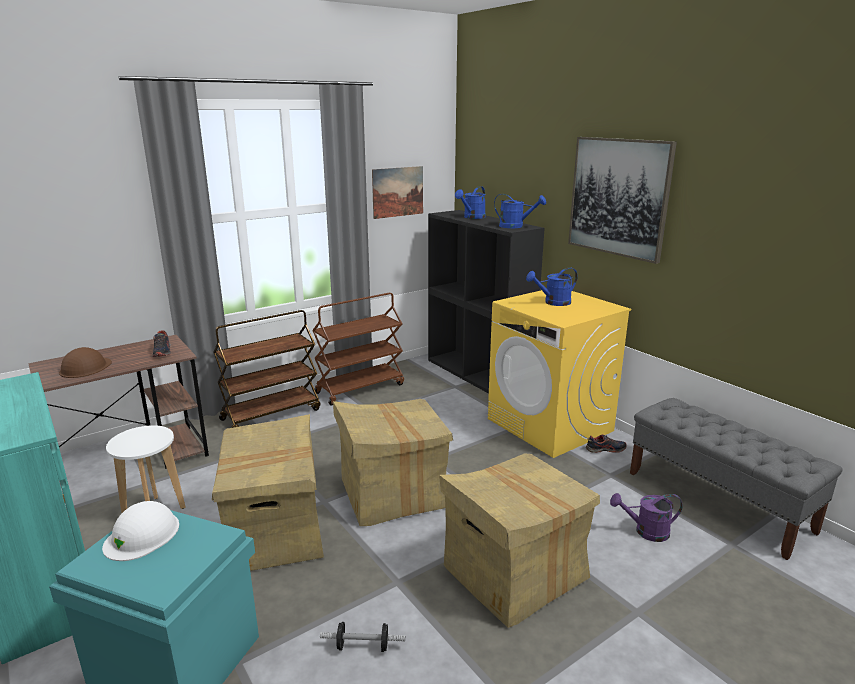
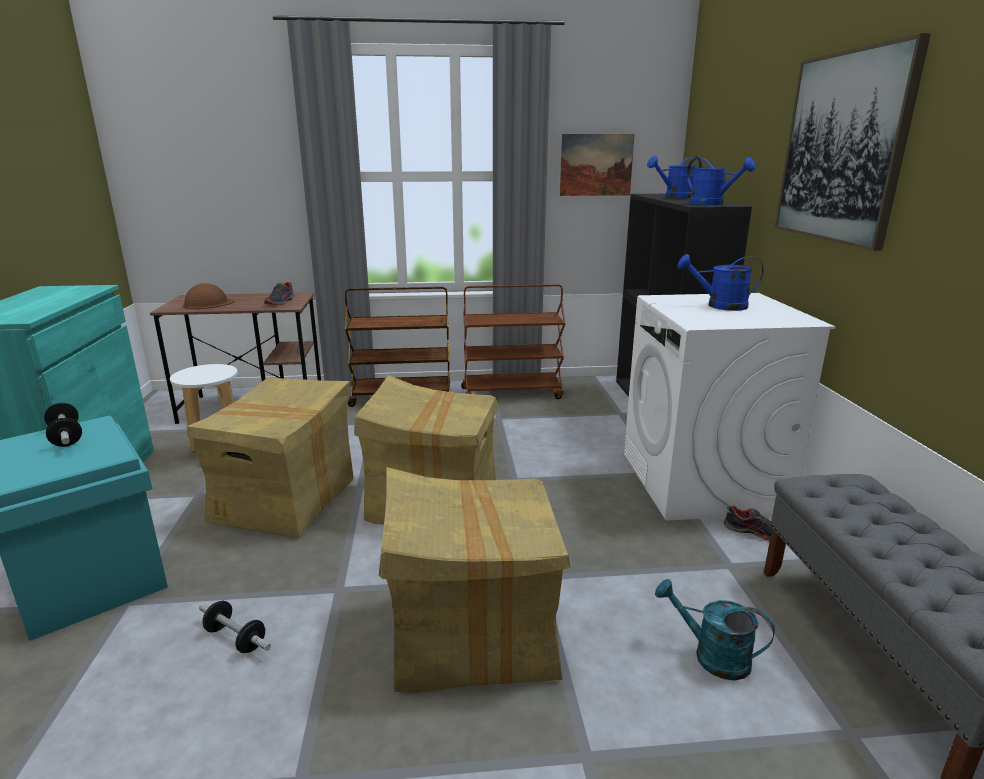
camera: 30 degrees right, 0 degrees up
white hard hat [102,501,179,561] -> dumbbell [44,403,82,447]
yellow washing machine [488,290,631,458] -> white washing machine [624,293,836,521]
purple watering can [610,493,683,542] -> turquoise watering can [655,579,775,681]

